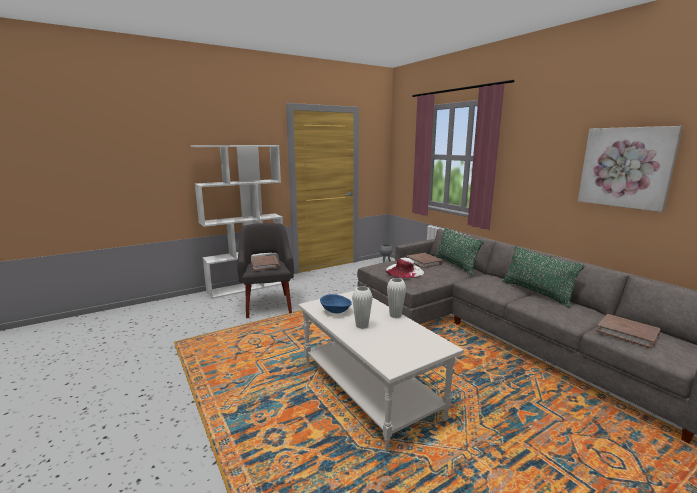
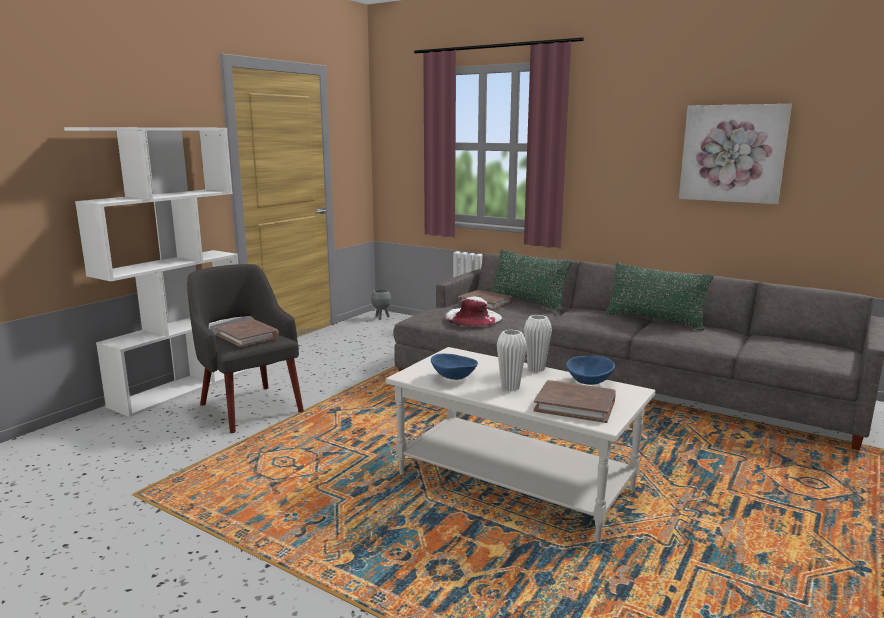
camera: 25 degrees left, 0 degrees up
brown book [596,314,660,348] -> brown book moved to [534,380,616,423]
none -> blue bowl [566,356,615,385]

